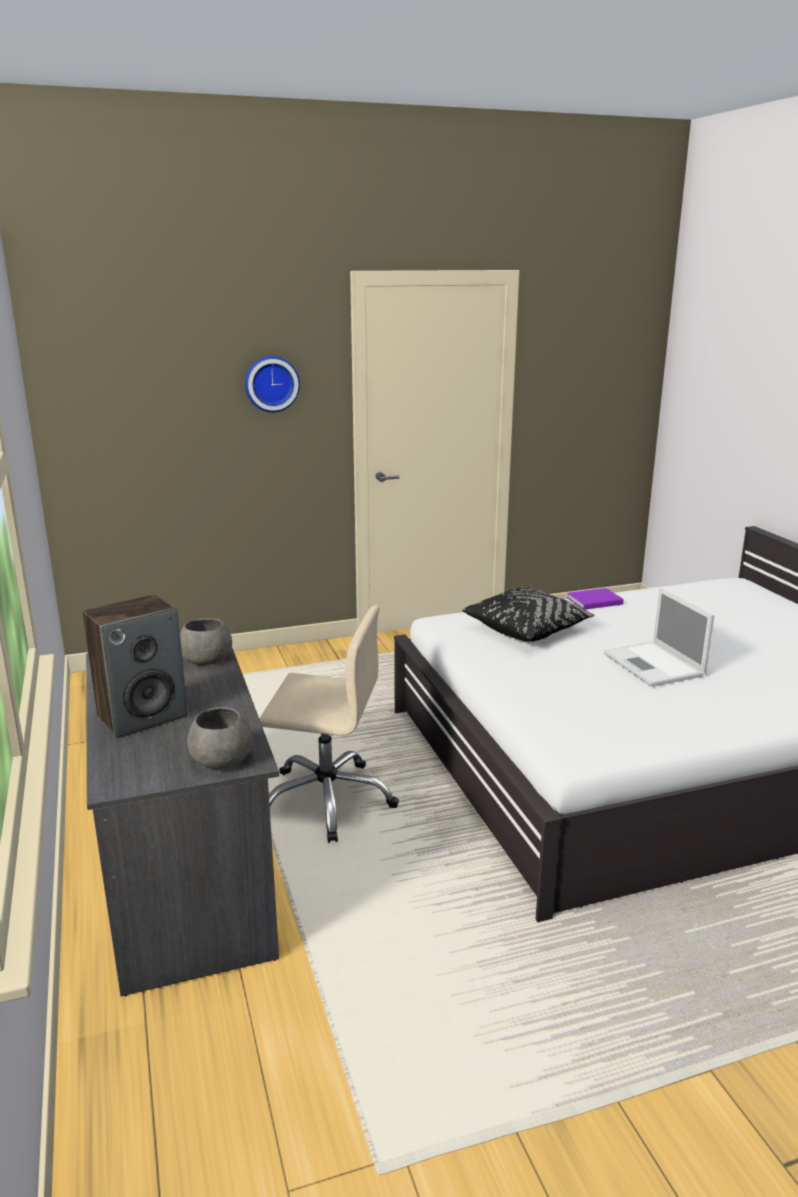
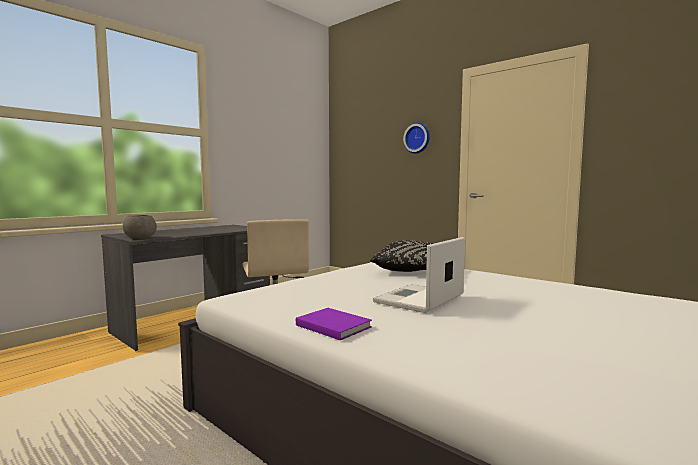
camera: 60 degrees right, 15 degrees down
speaker [83,594,188,739] -> none
grey bowl [180,618,232,665] -> none
purple book [567,588,624,610] -> purple book moved to [296,308,372,340]

